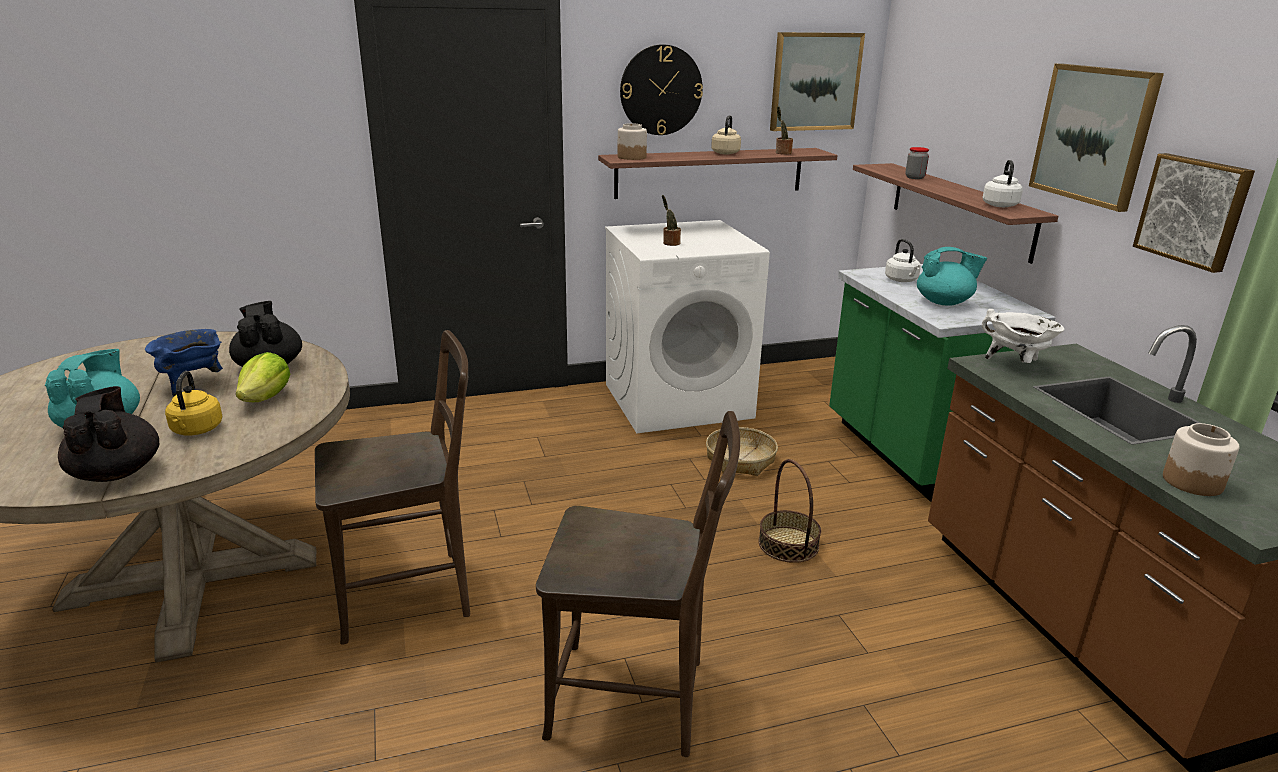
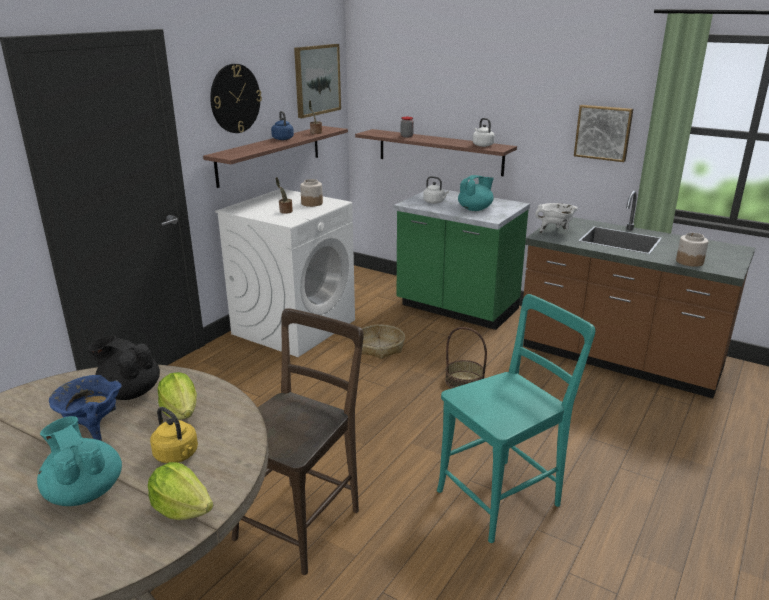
camera: 40 degrees left, 0 degrees up
black teapot [58,386,160,482] -> lettuce [148,462,214,520]
brown chair [536,411,740,757] -> turquoise chair [437,294,595,543]
jar [618,123,647,160] -> jar moved to [300,179,323,207]
beige kettle [711,115,741,154] -> blue kettle [271,111,294,140]
picture [1029,64,1164,212] -> none

